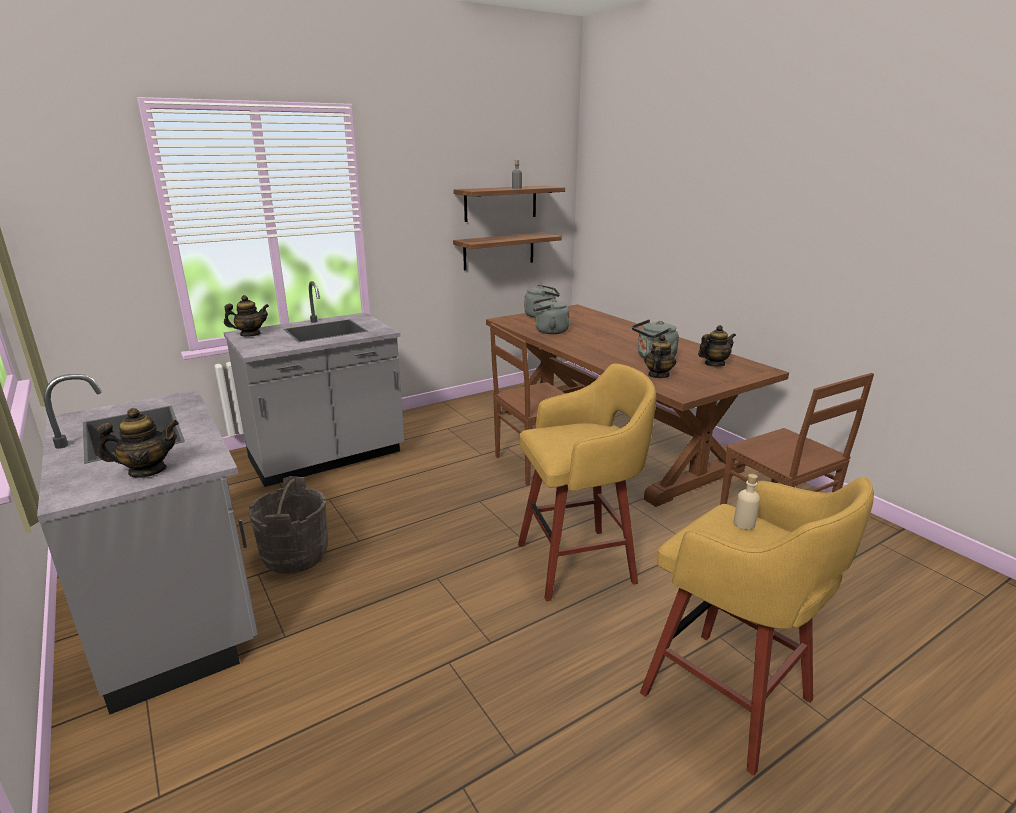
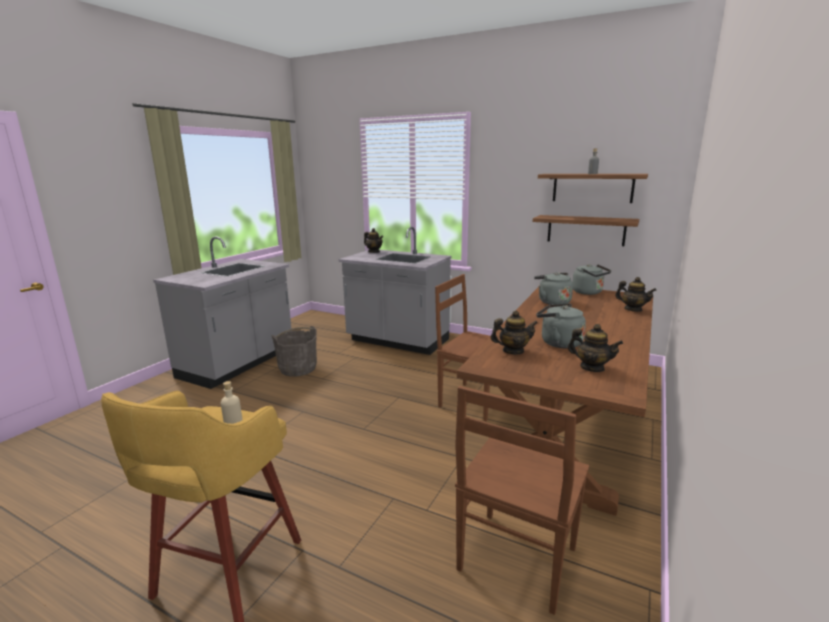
camera: 60 degrees right, 5 degrees down
teapot [97,408,179,478] -> teapot moved to [615,277,657,312]
yellow stool [518,363,656,601] -> none

